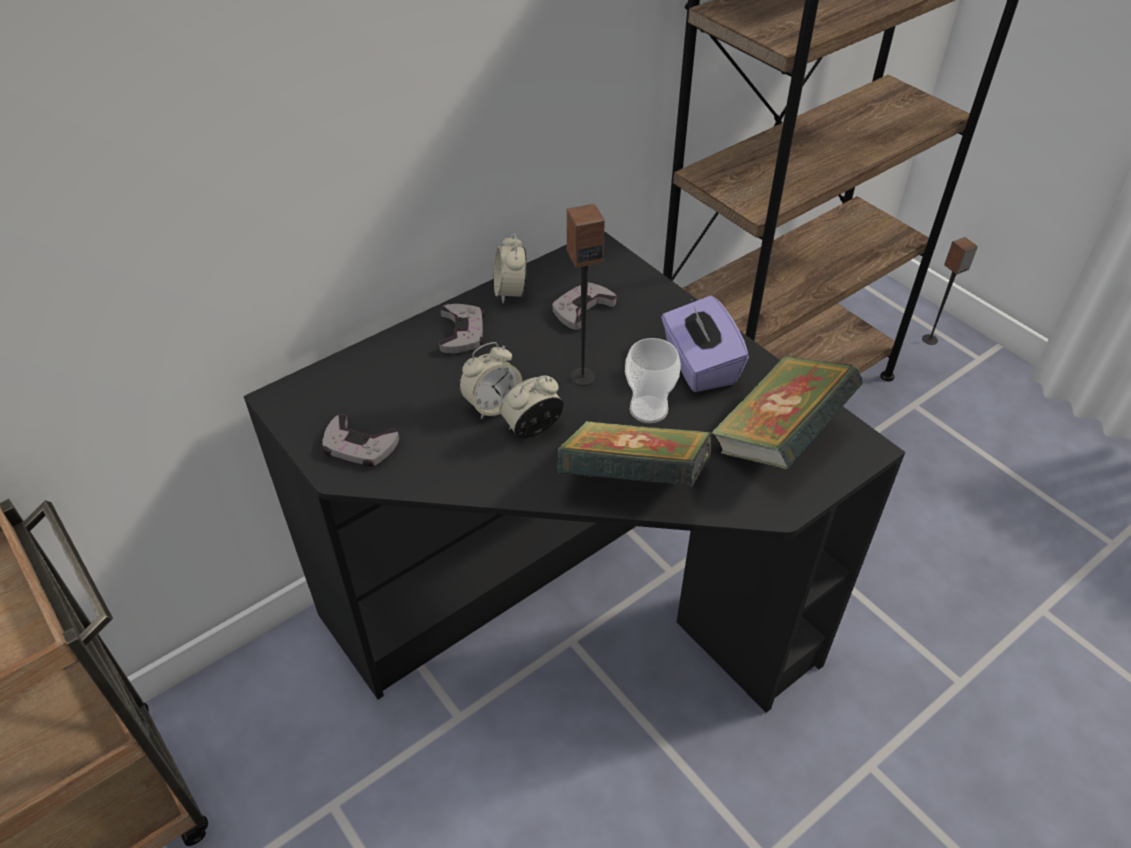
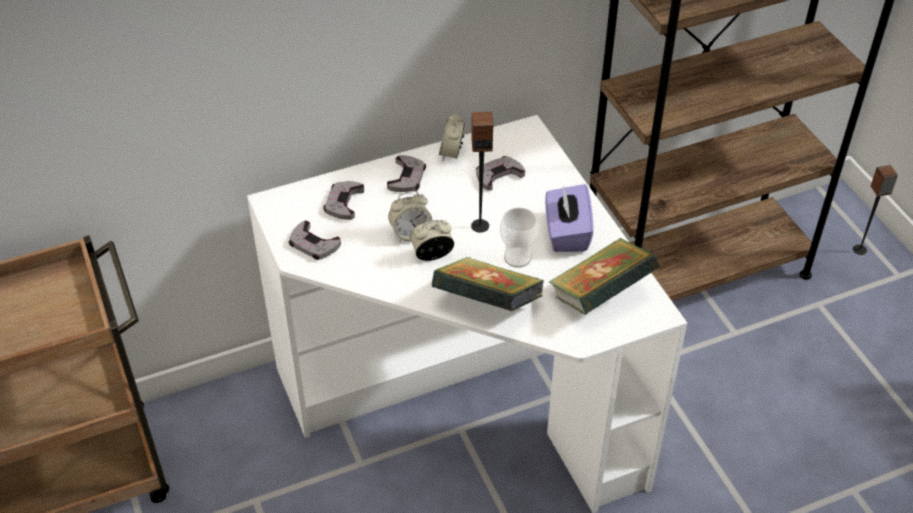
camera: 15 degrees right, 0 degrees up
black desk [244,231,905,713] -> white desk [247,115,687,513]
none -> grey game controller [323,181,364,220]

